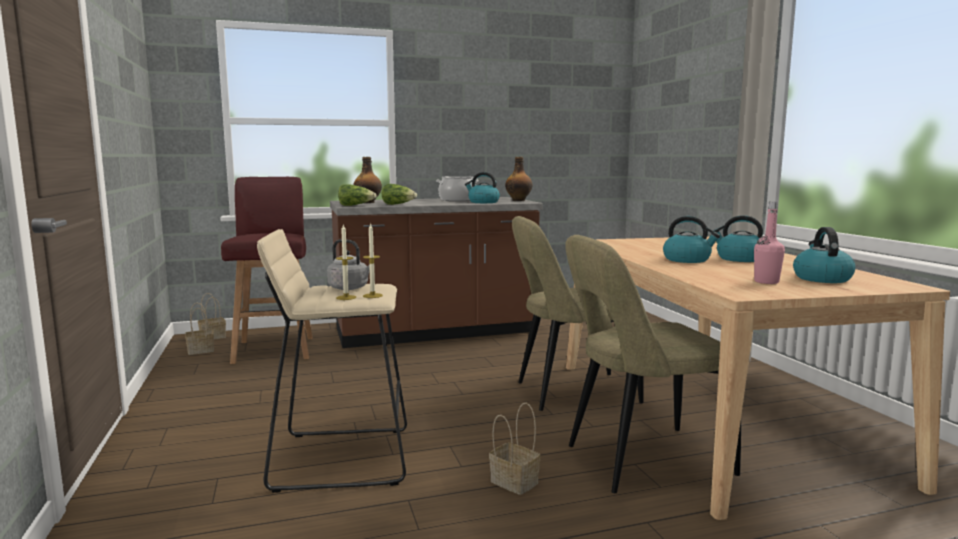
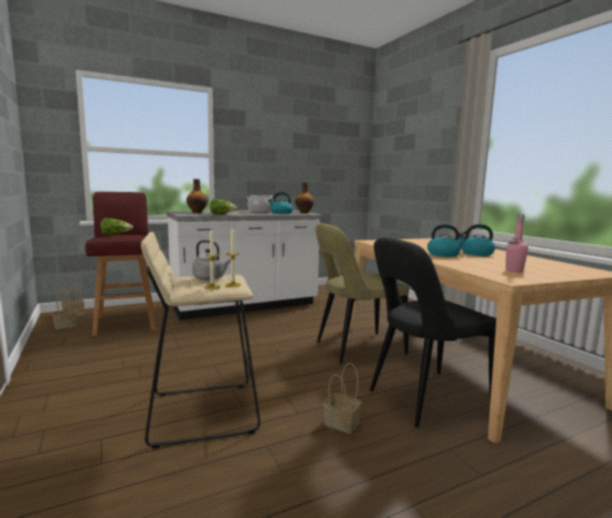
camera: 10 degrees left, 0 degrees up
brown counter [330,197,543,348] -> white counter [166,210,323,320]
lettuce [338,184,377,206] -> lettuce moved to [100,218,133,235]
beige chair [565,235,741,493] -> black chair [370,237,496,427]
kettle [793,227,855,283] -> none

